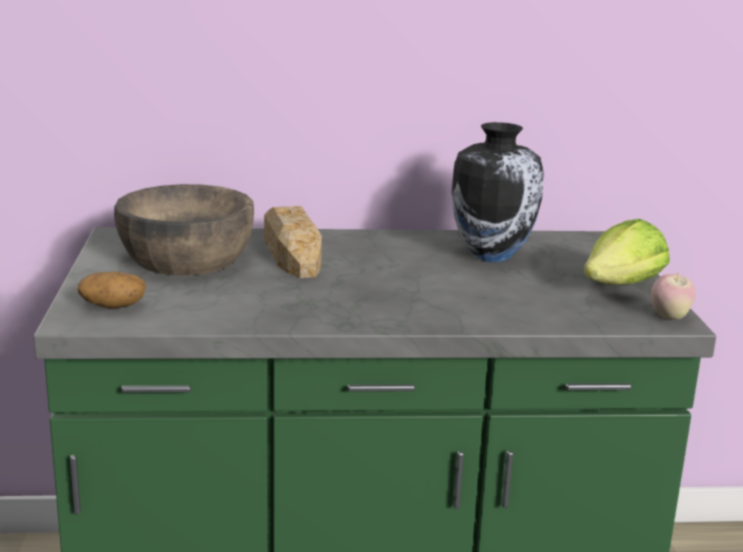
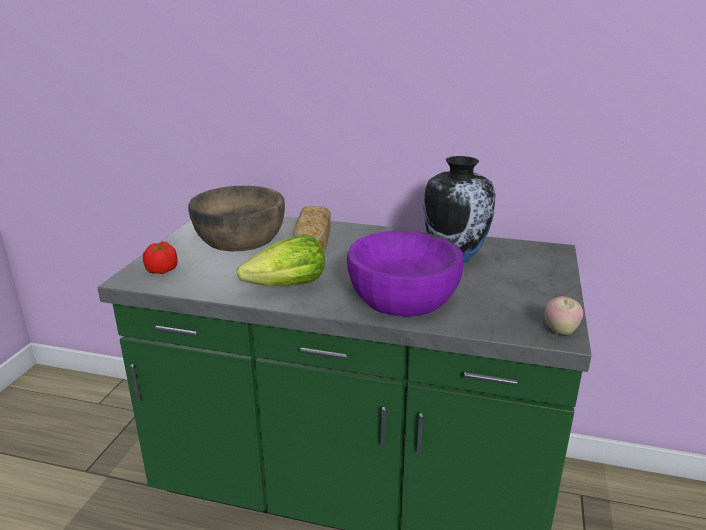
camera: 20 degrees right, 5 degrees up
potato [78,272,146,309] -> tomato [143,242,178,274]
lettuce [583,219,670,285] -> lettuce moved to [237,235,325,286]
none -> purple bowl [347,230,463,317]

